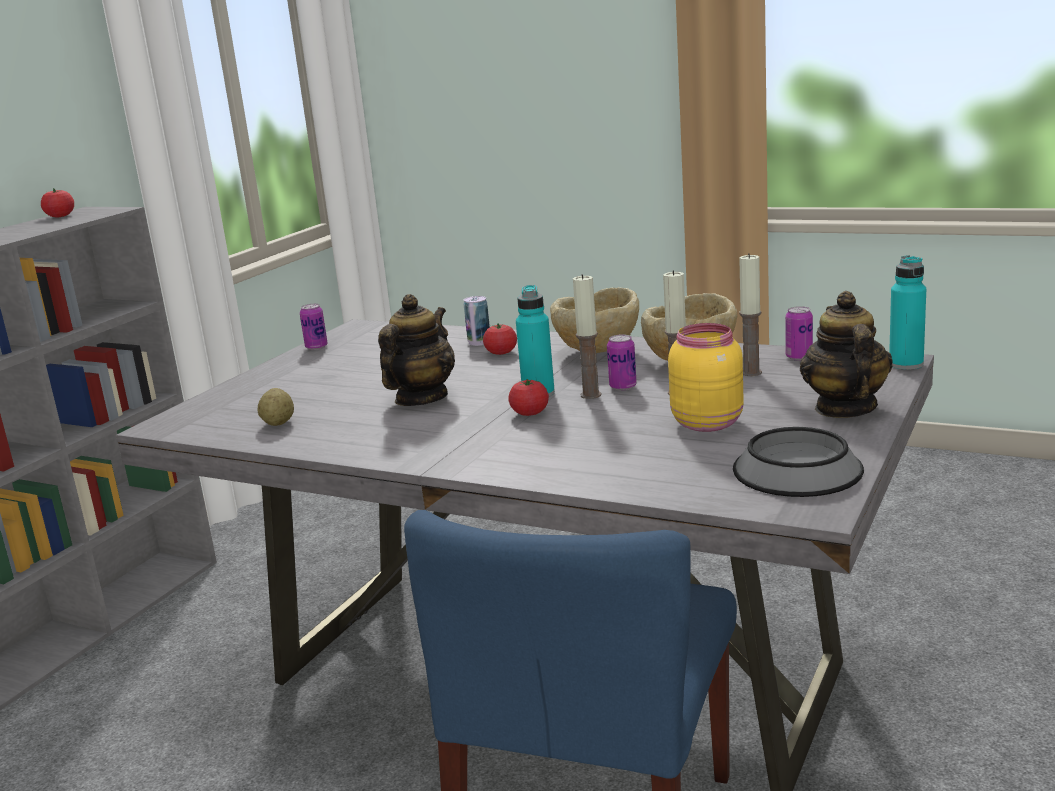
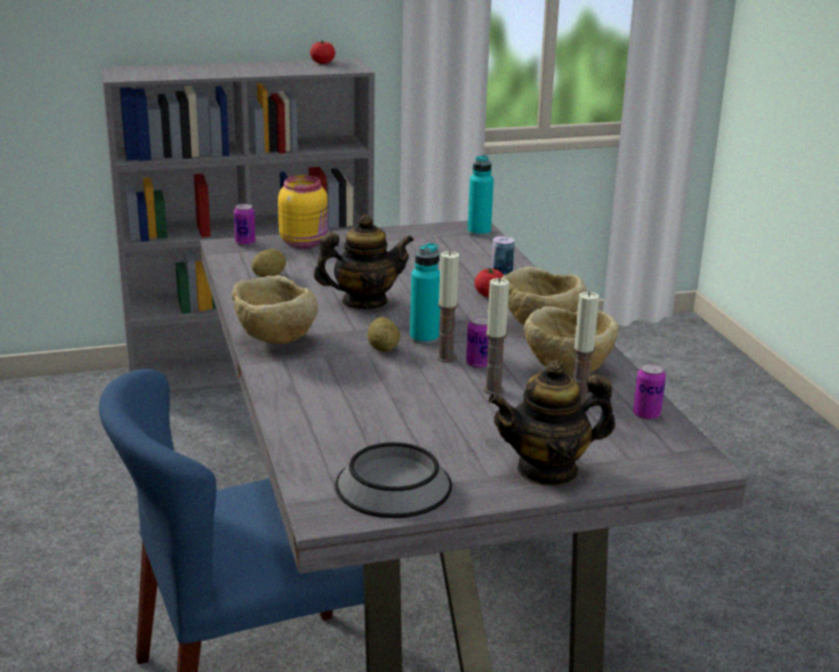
camera: 45 degrees right, 5 degrees up
can [300,304,328,350] -> can moved to [234,204,256,246]
tomato [508,379,549,416] -> potato [368,317,400,352]
yellow jar [668,323,743,432] -> yellow jar moved to [278,175,328,248]
teapot [800,291,893,418] -> teapot turned 150 degrees counterclockwise [488,360,615,486]
turquoise bottle [889,255,926,370] -> turquoise bottle moved to [467,155,494,237]
none -> beige bowl [232,275,318,344]

